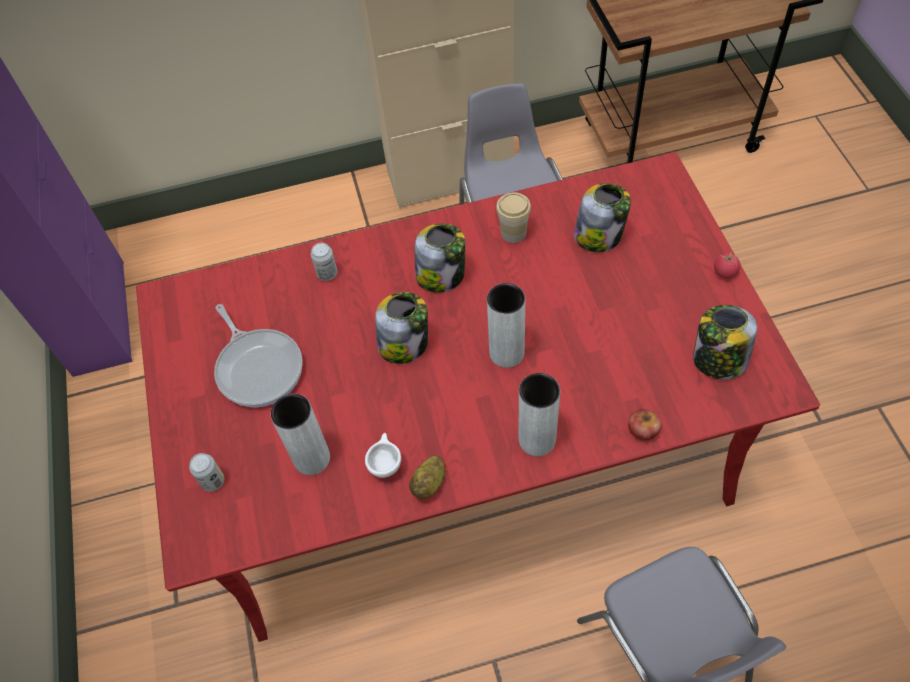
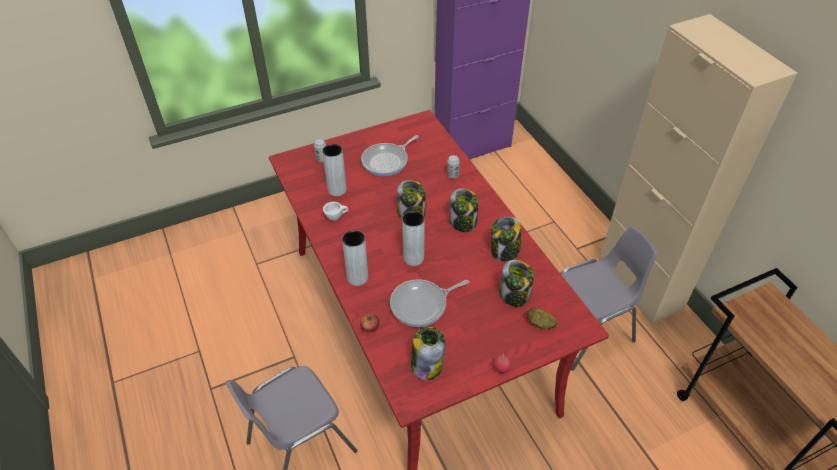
camera: 75 degrees right, 10 degrees down
potato [409,456,445,499] -> potato moved to [527,307,557,329]
cup [496,192,531,243] -> jar [491,216,521,262]
none -> frying pan [390,279,469,327]

